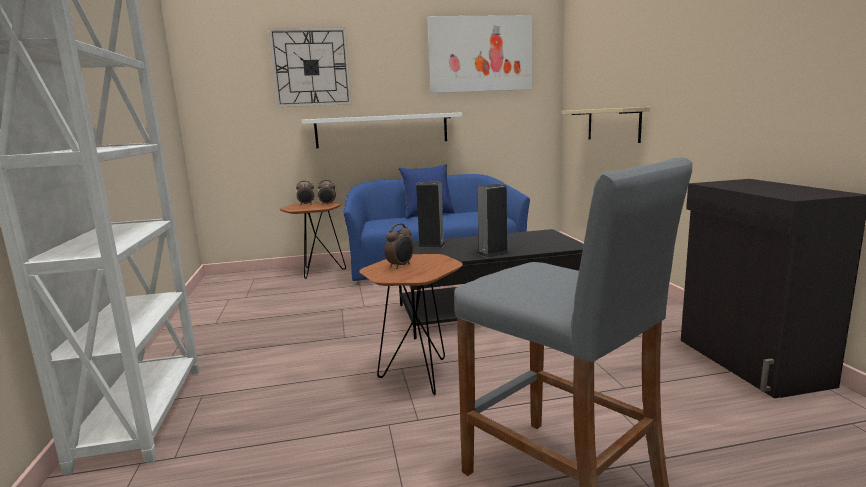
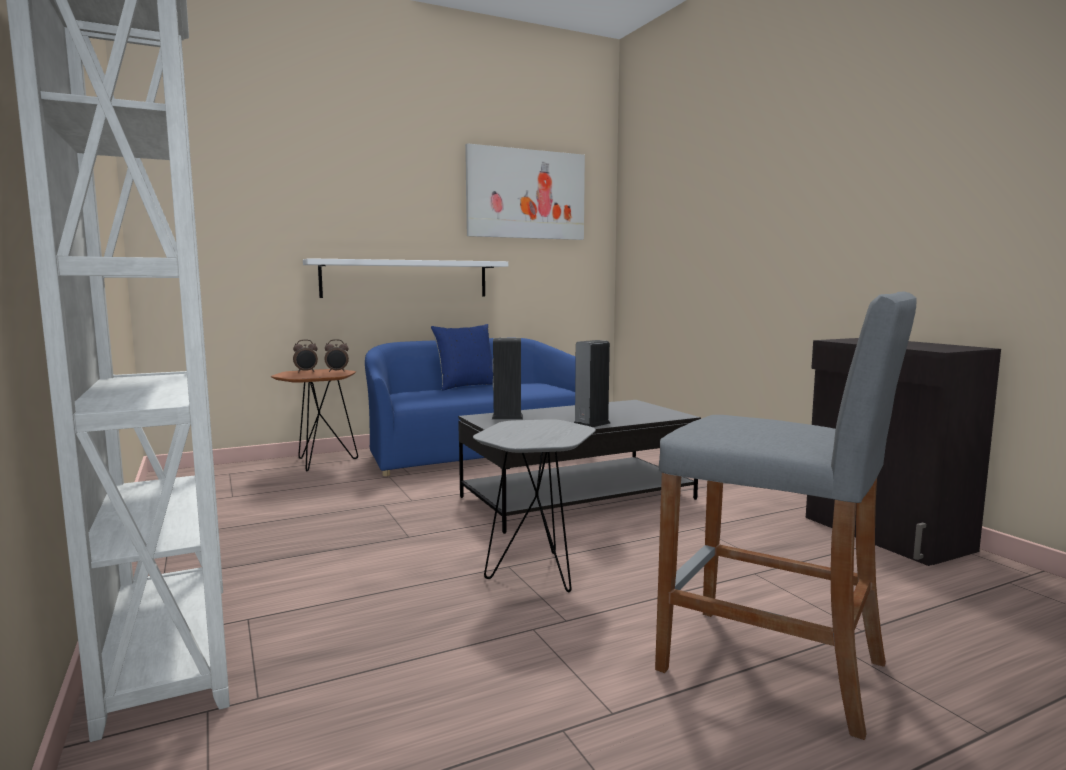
camera: 15 degrees left, 5 degrees down
wall clock [268,27,352,107] -> none
brown side table [359,254,463,395] -> grey side table [473,419,596,592]
alarm clock [384,223,414,269] -> none
beige shelf [562,107,650,143] -> none

